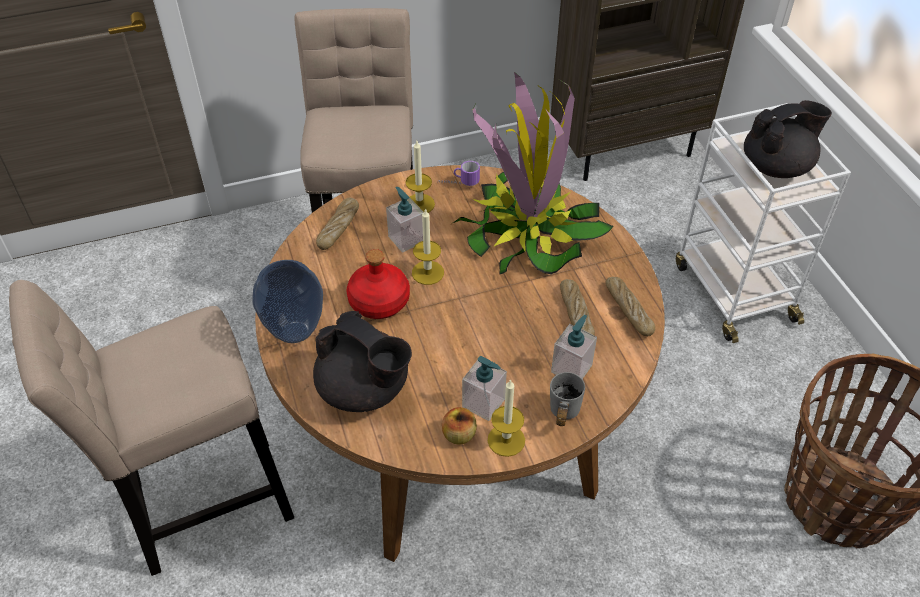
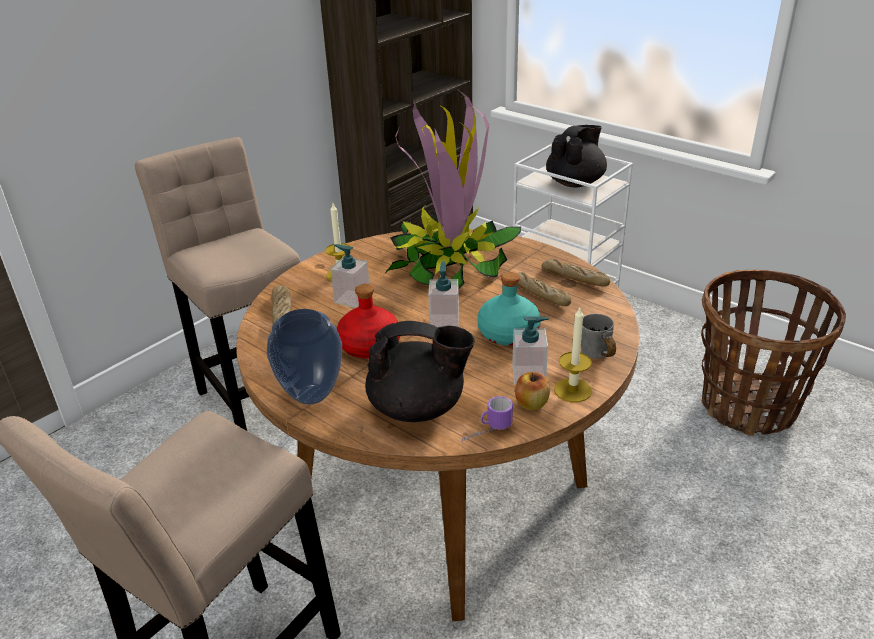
camera: 30 degrees left, 15 degrees down
candle [412,208,444,285] -> none
mug [438,161,480,186] -> mug moved to [462,396,513,441]
soap dispenser [551,315,597,379] -> soap dispenser moved to [428,261,459,327]
none -> turquoise bottle [477,272,541,346]

